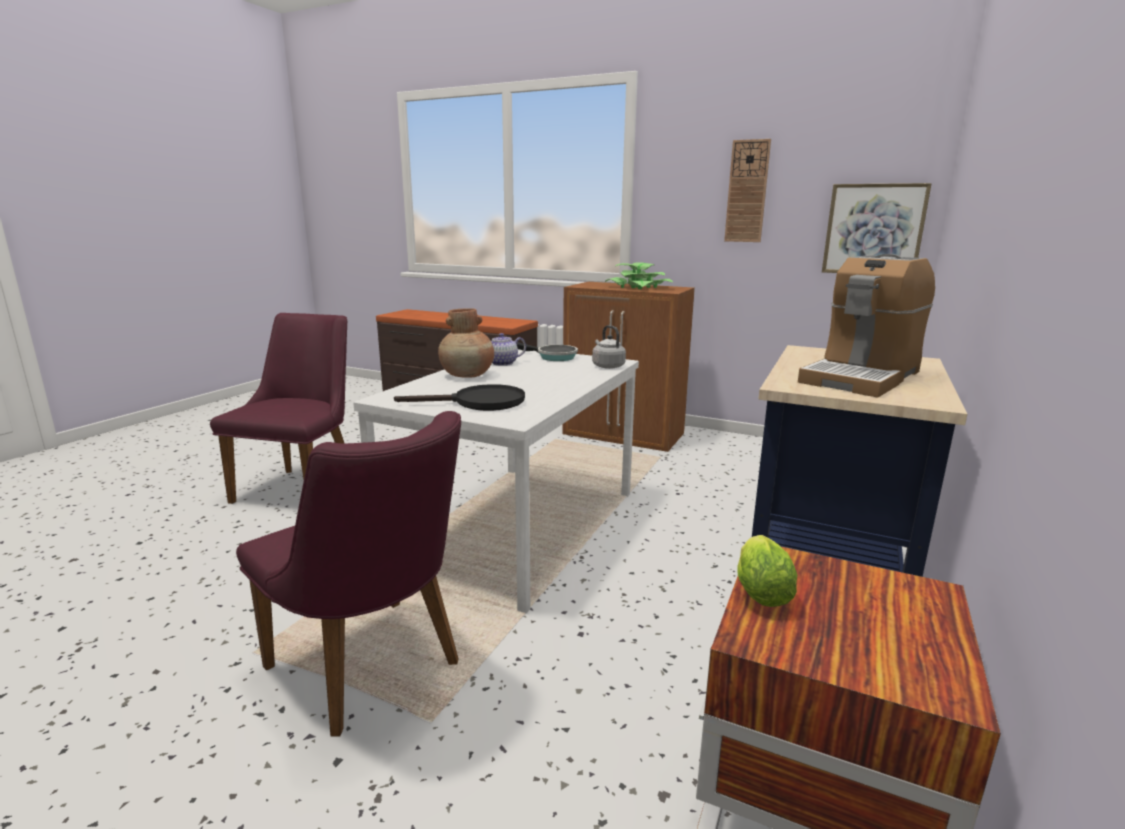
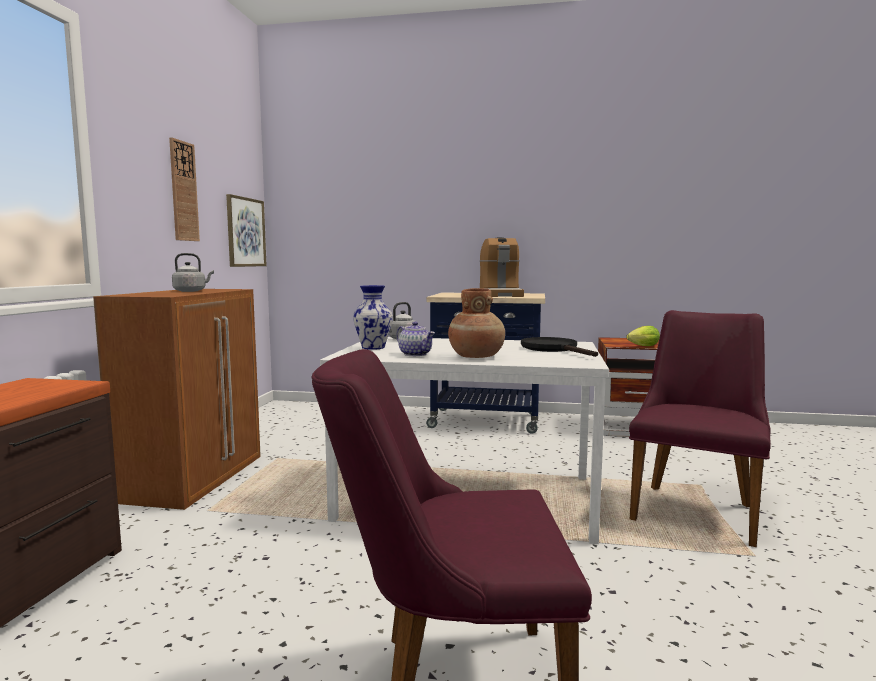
camera: 105 degrees left, 10 degrees down
frying pan [517,342,578,361] -> vase [353,285,393,350]
potted plant [605,262,673,289] -> grey kettle [172,253,214,292]
coffee machine [798,254,935,398] -> coffee machine turned 60 degrees clockwise [480,237,524,297]

